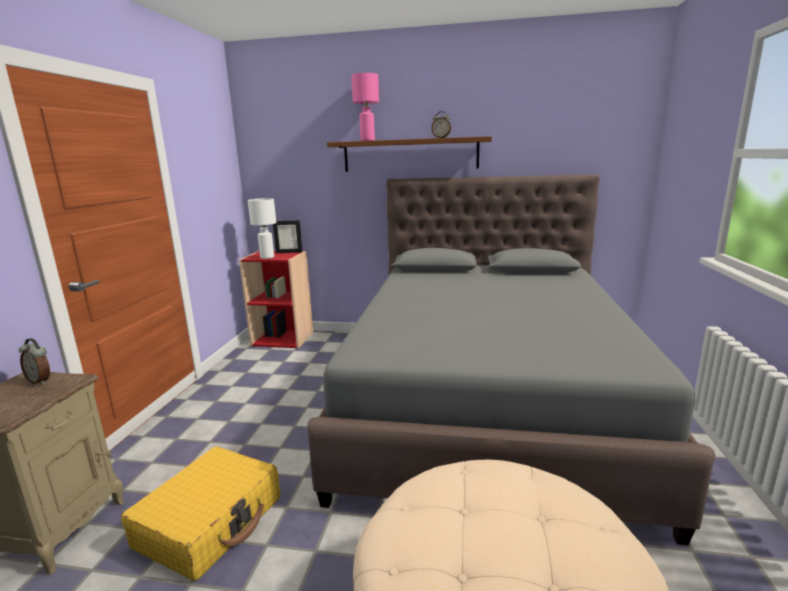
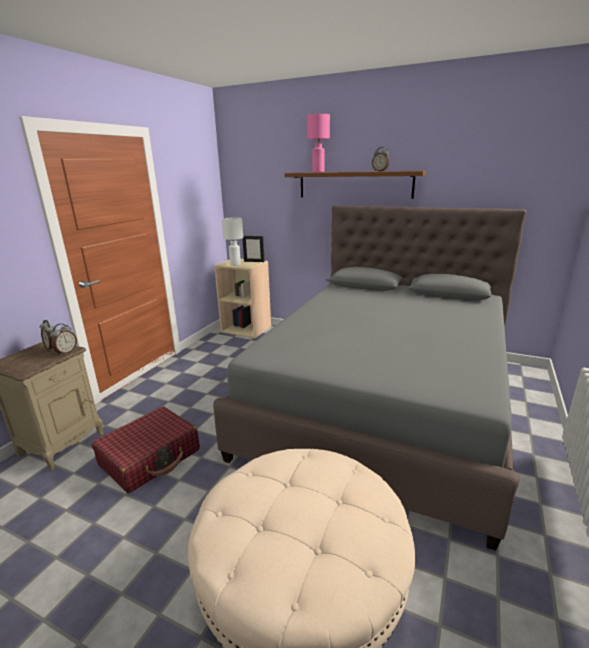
camera: 15 degrees right, 5 degrees up
yellow suitcase [121,446,280,581] -> red suitcase [92,406,200,493]
red bookcase [239,251,313,348] -> beige bookcase [214,259,271,338]
none -> alarm clock [50,324,77,356]

